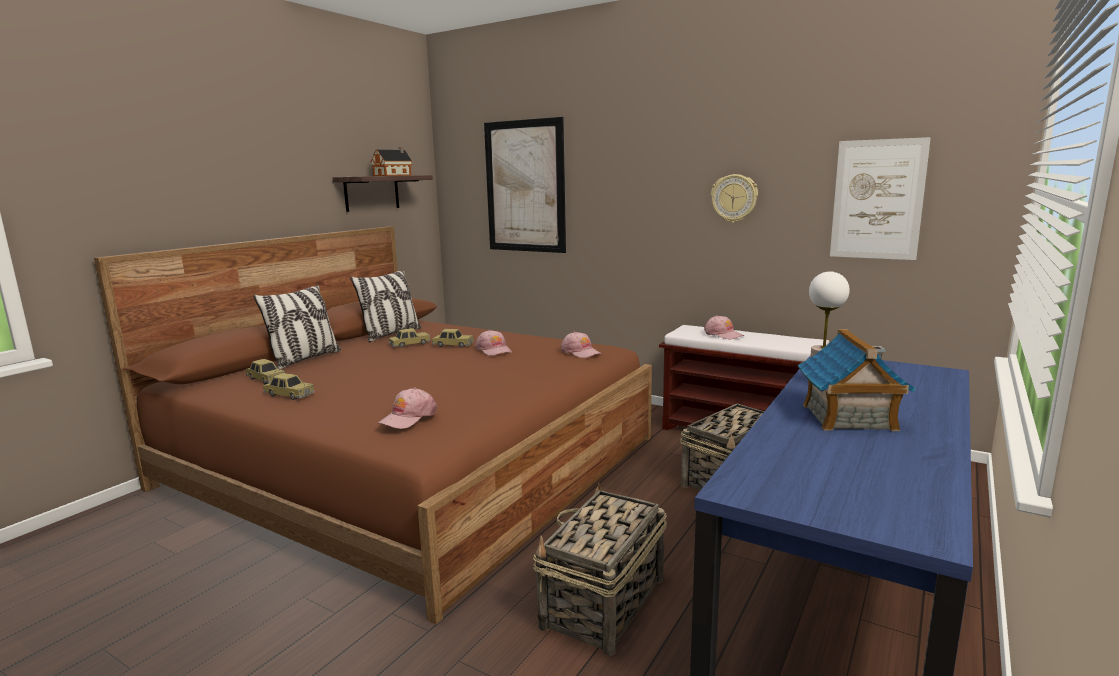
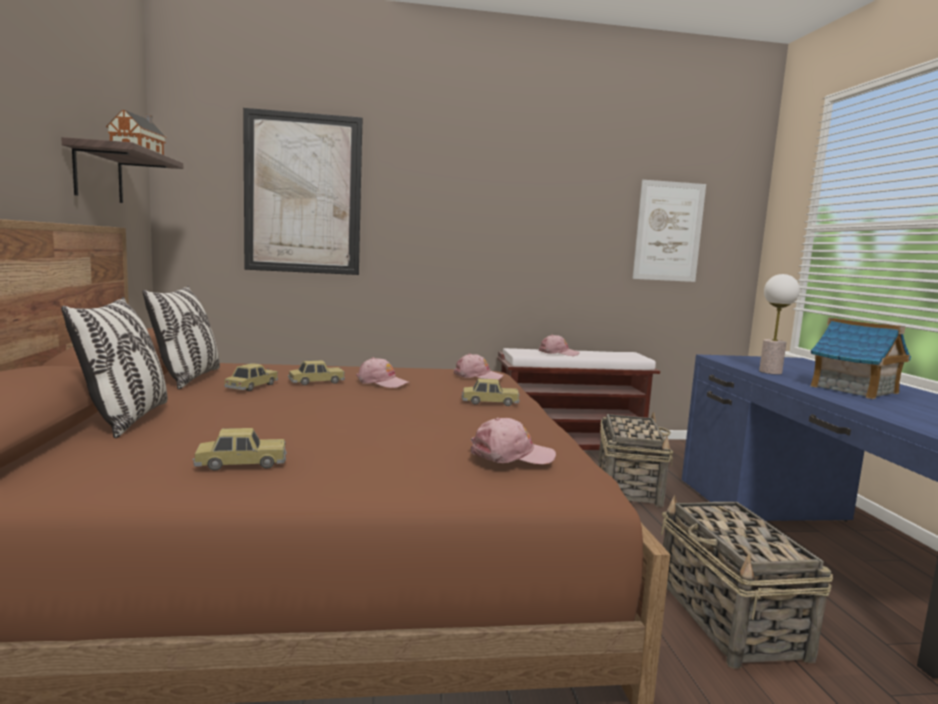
camera: 40 degrees left, 5 degrees down
toy car [246,359,285,384] -> toy car moved to [461,378,520,406]
pink cap [378,388,437,429] -> pink cap turned 90 degrees counterclockwise [470,418,556,464]
wall clock [711,174,758,223] -> none

